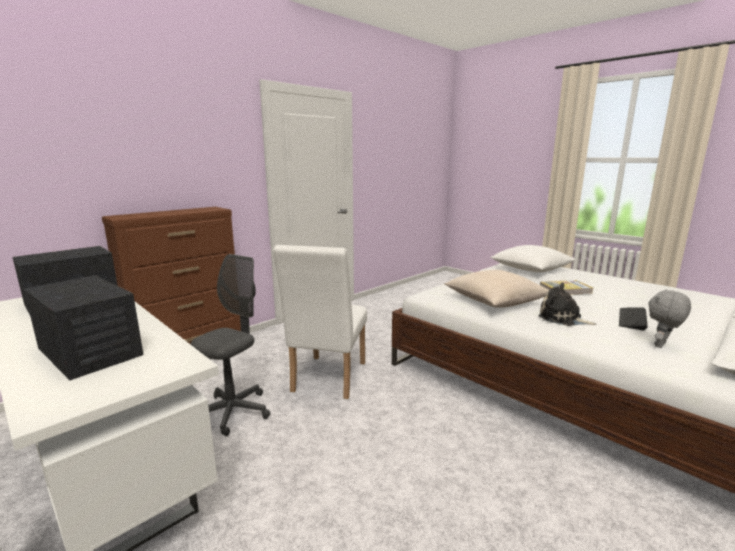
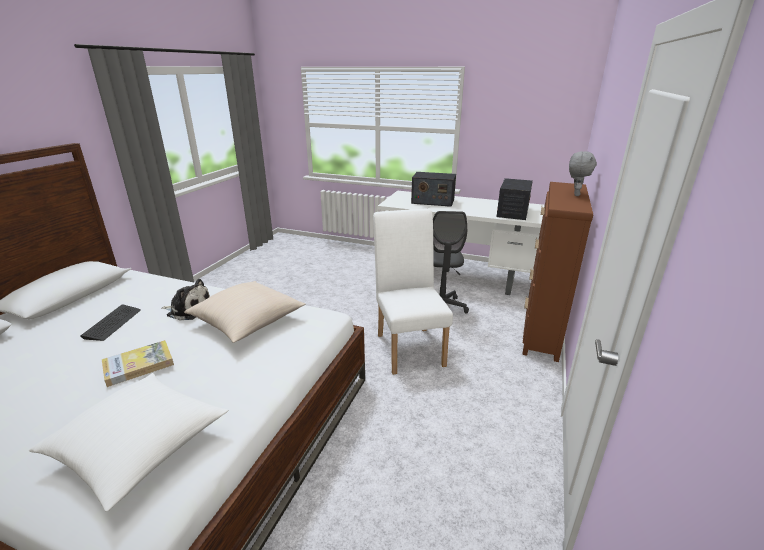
camera: 155 degrees right, 10 degrees up
grey plush toy [648,289,691,348] -> grey plush toy moved to [569,151,597,196]

